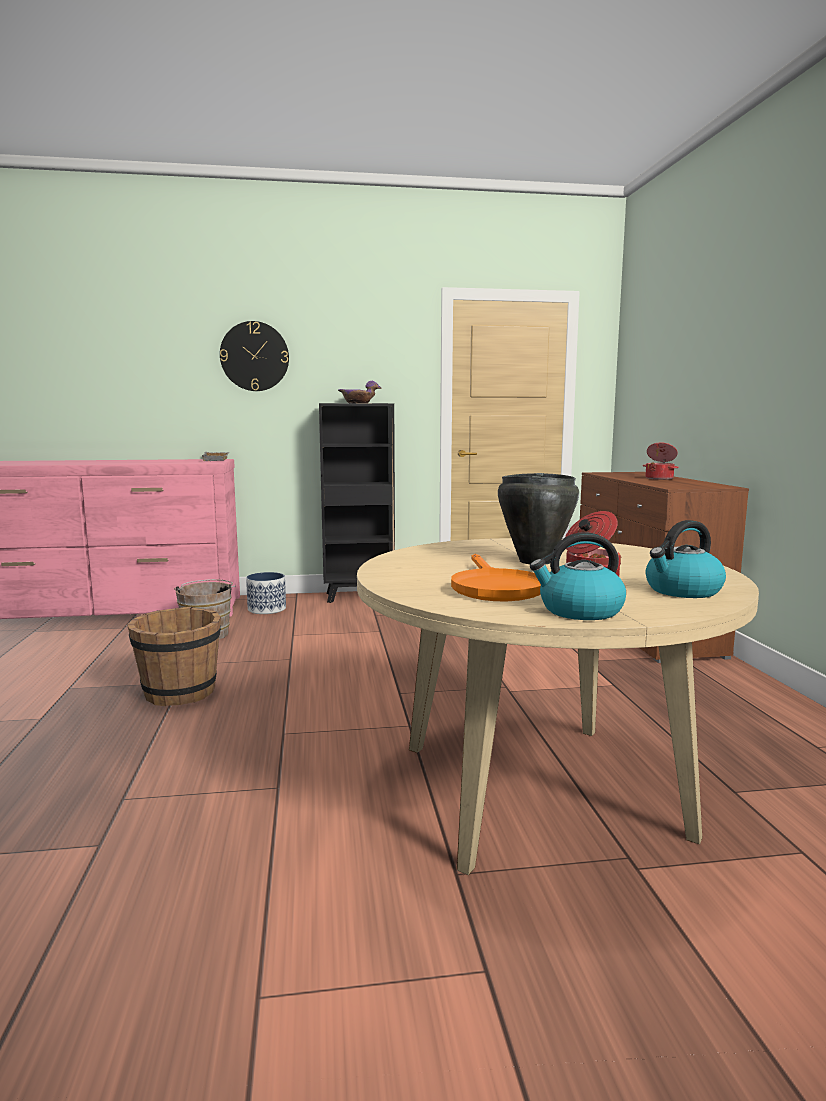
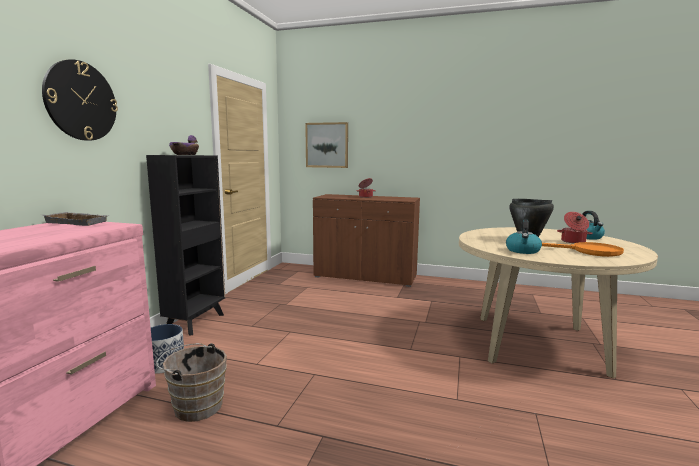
camera: 65 degrees left, 0 degrees up
brown bucket [127,607,221,706] -> none
kettle [530,532,626,620] -> kettle moved to [506,220,542,254]
none -> picture [305,122,348,168]

